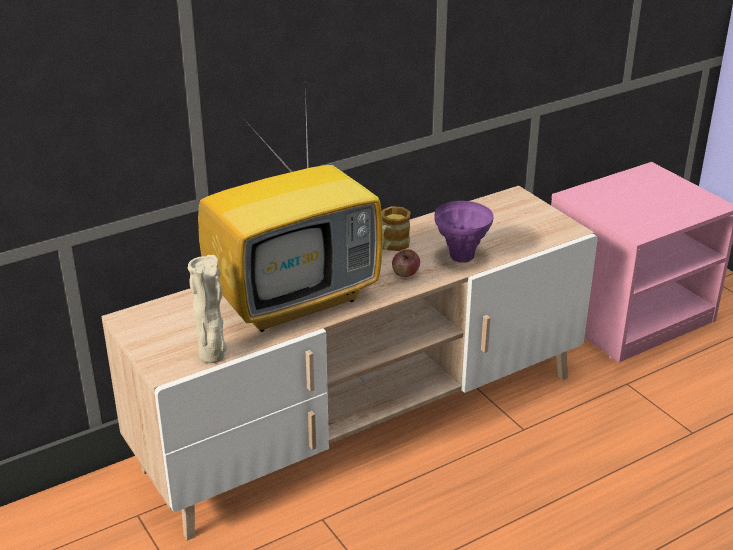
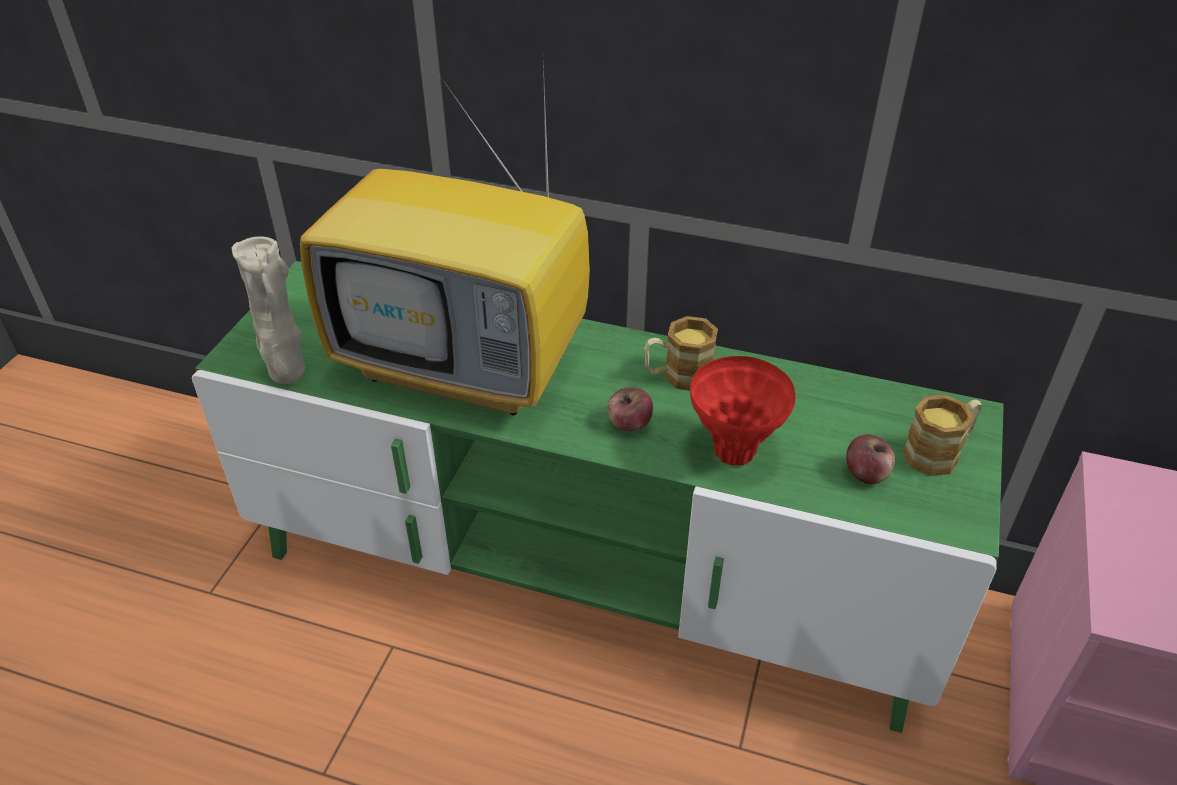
camera: 50 degrees right, 10 degrees up
beige tv stand [101,186,598,541] -> green tv stand [192,261,1004,733]
purple vase [434,201,494,263] -> red vase [690,356,796,466]
none -> apple [846,434,895,484]
none -> mug [902,395,982,476]

